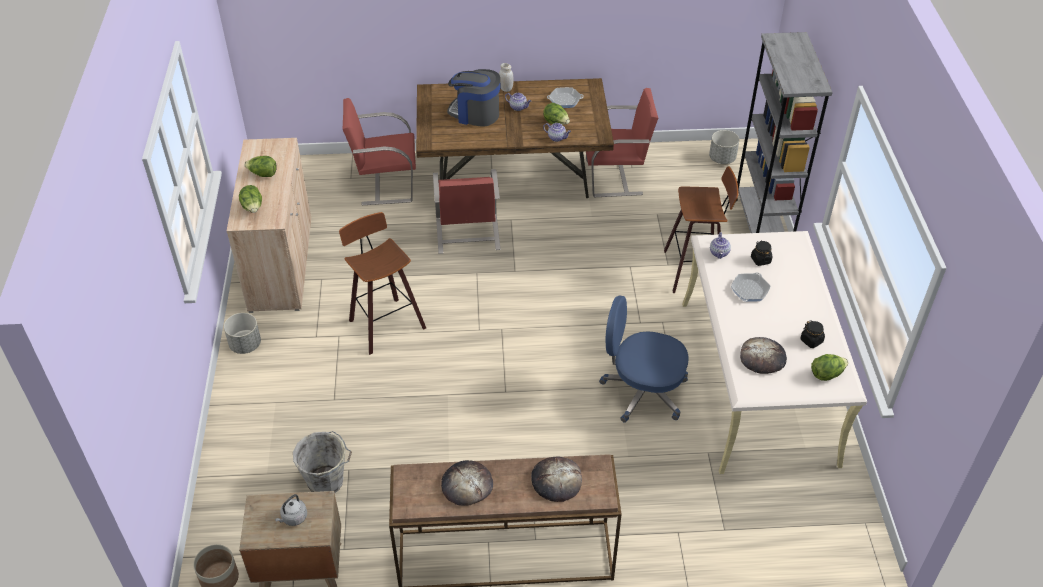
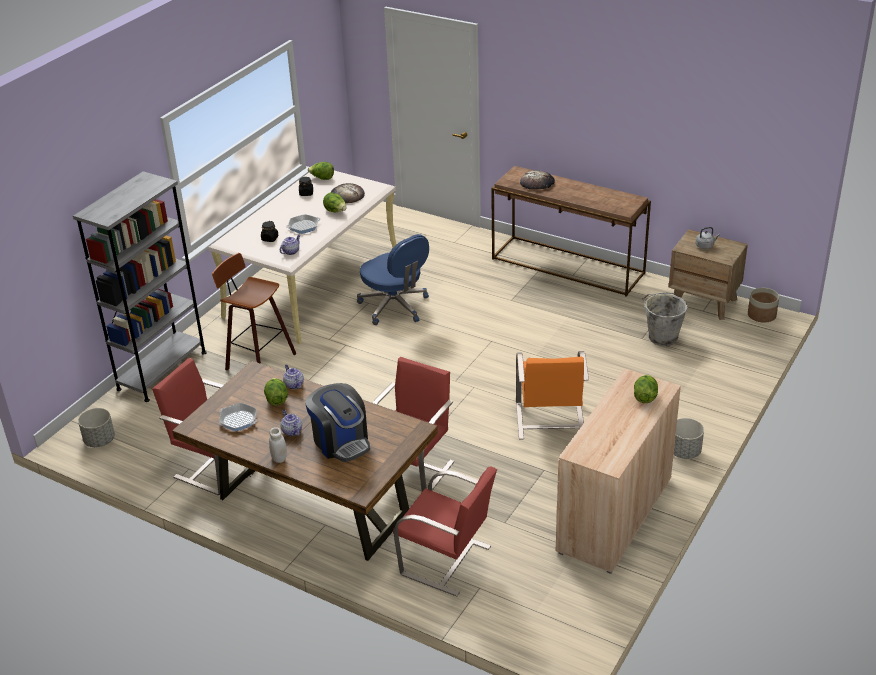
camera: 145 degrees left, 10 degrees down
lettuce [244,156,277,177] -> lettuce moved to [323,192,347,212]
stool [339,212,426,355] -> orange chair [516,351,589,439]
bread [441,460,493,506] -> none

